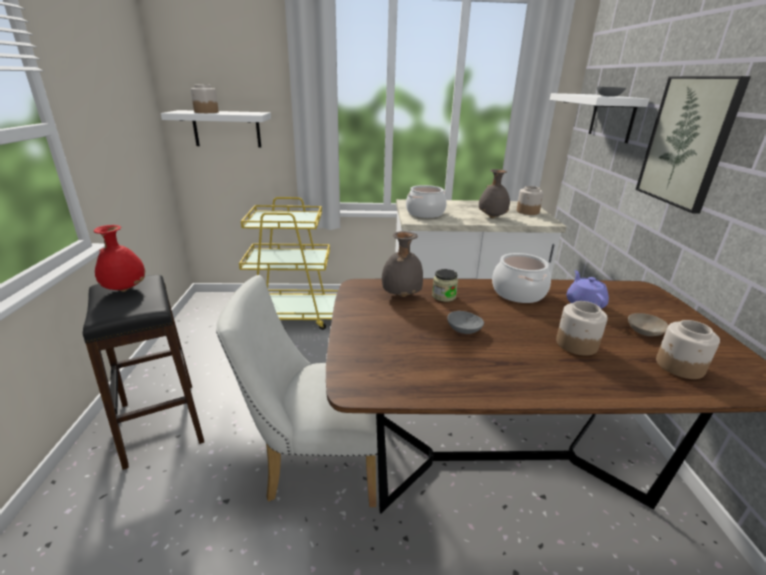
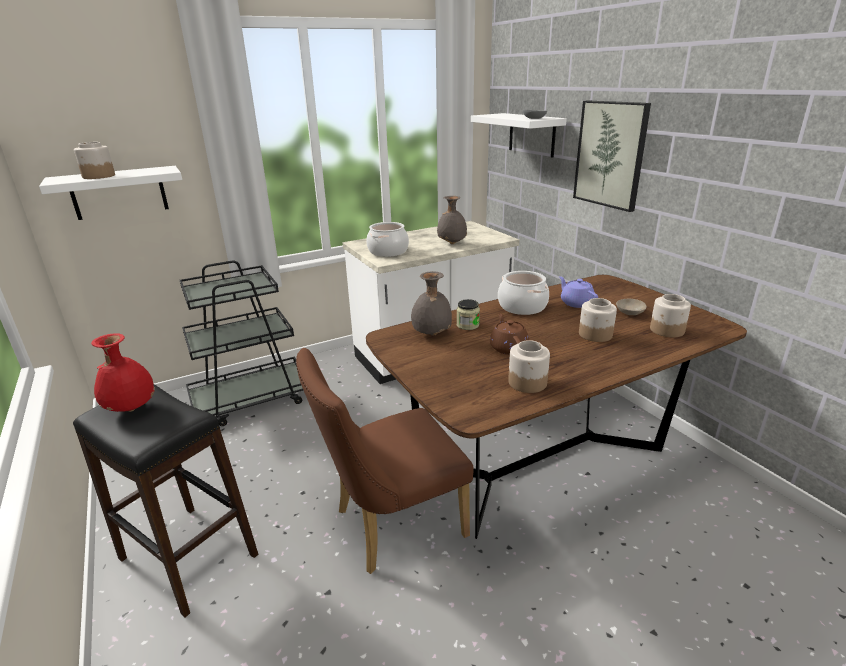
camera: 25 degrees left, 0 degrees up
white chair [216,275,378,507] -> brown chair [296,348,474,574]
yellow cart [239,197,338,330] -> black cart [180,260,303,426]
grey bowl [447,311,484,334] -> brown teapot [490,314,529,355]
jar [517,186,543,215] -> jar moved to [508,340,550,393]

